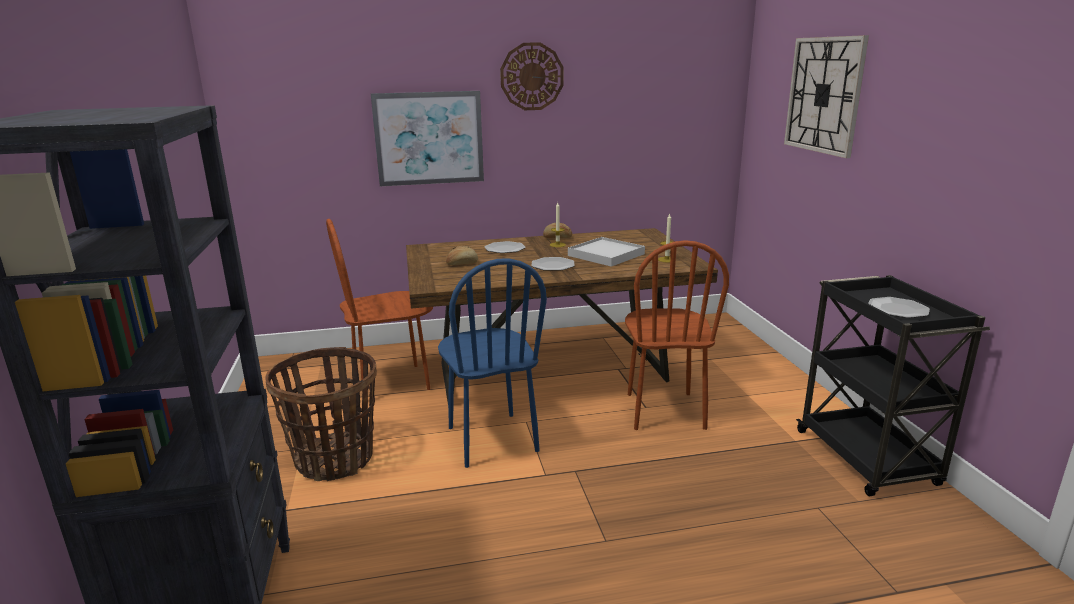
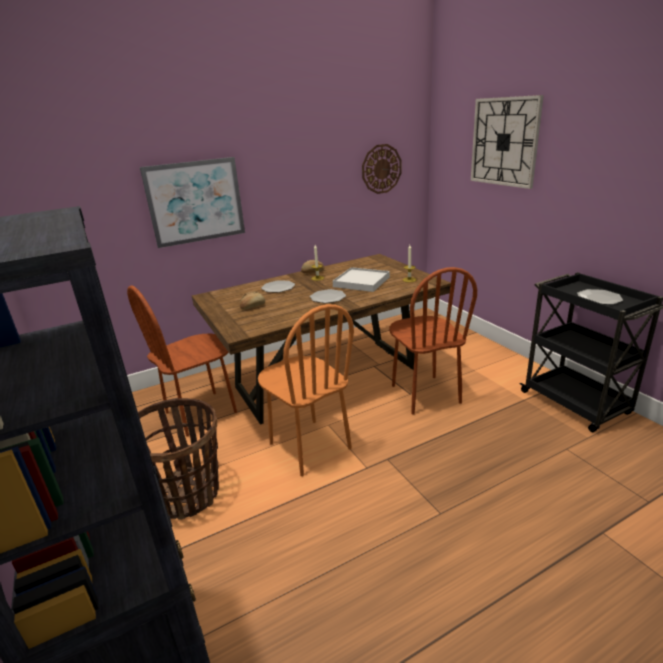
camera: 15 degrees left, 5 degrees up
blue chair [438,259,547,468] -> orange chair [258,304,354,476]
wall clock [500,42,564,110] -> wall clock moved to [362,144,402,194]

